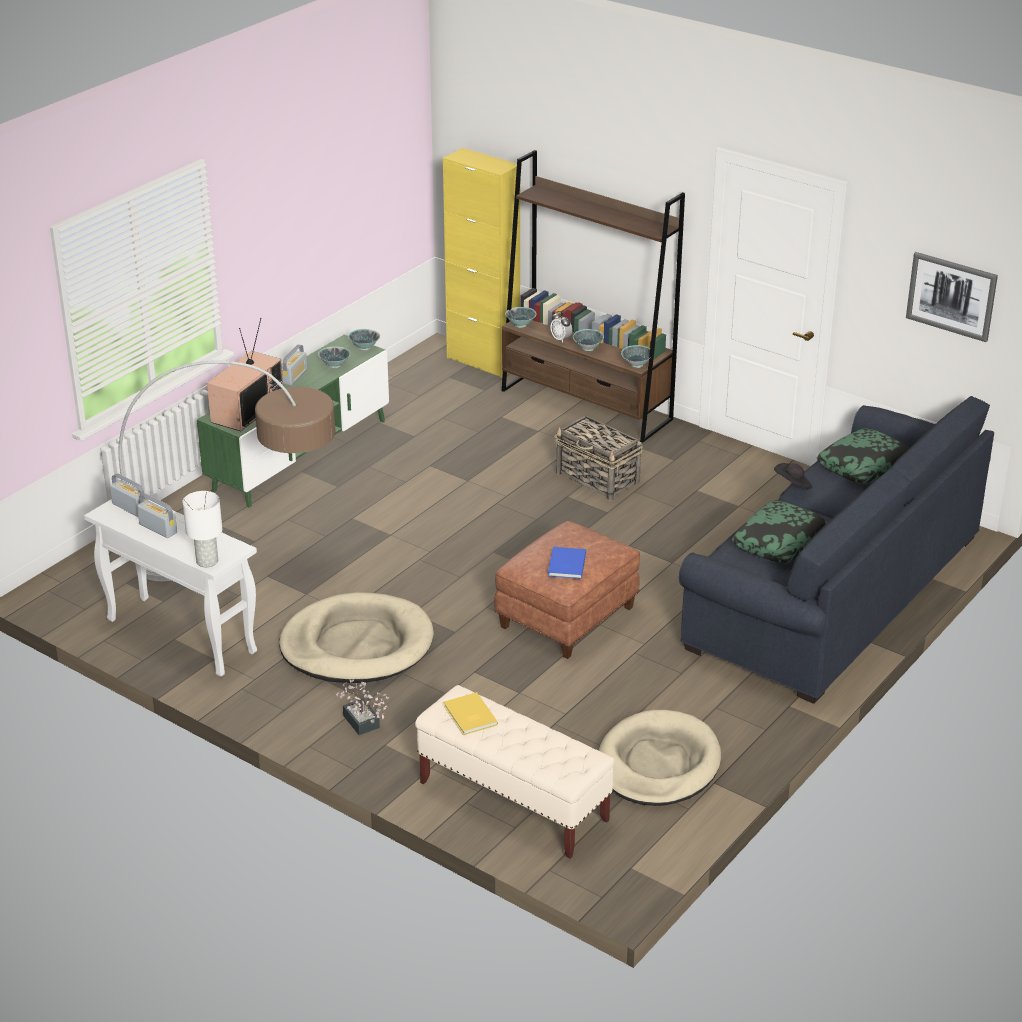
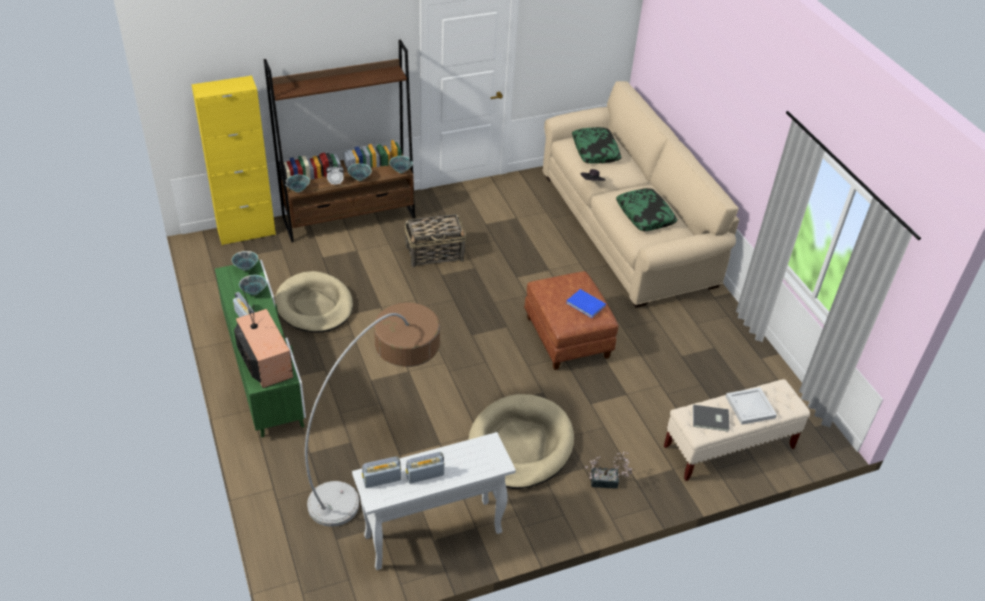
camera: 60 degrees left, 10 degrees up
white table lamp [182,491,222,567] -> none
yellow book [444,692,498,735] -> grey book [693,405,729,432]
beige dog bed [599,709,721,806] -> beige dog bed moved to [275,271,353,333]
blue sofa [679,396,994,704] -> beige sofa [542,81,739,308]
picture [906,252,998,342] -> none
none -> white tray [726,387,777,425]

